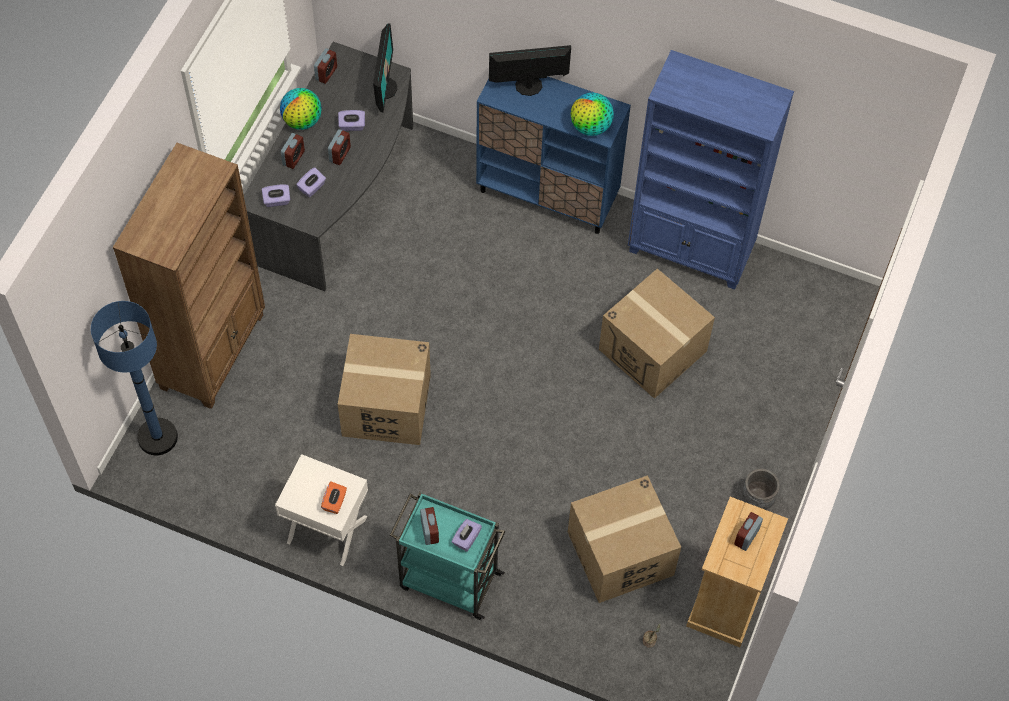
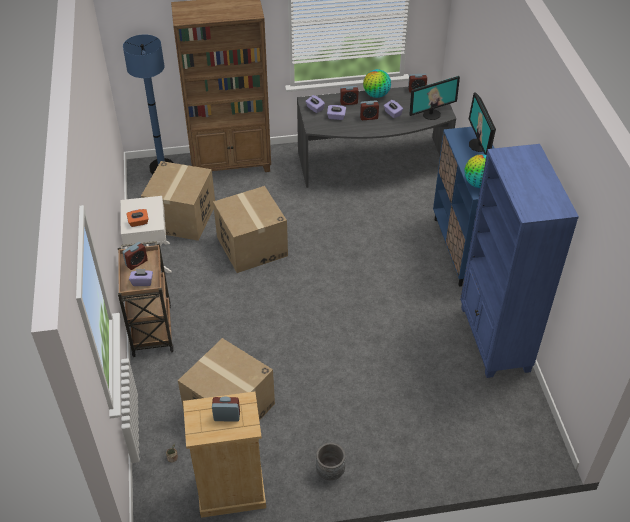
camera: 60 degrees right, 15 degrees down
turquoise cart [390,492,505,620] -> brown cart [118,241,174,357]
monitor [489,45,571,96] -> monitor turned 150 degrees counterclockwise [469,92,496,155]
cardboard box [599,269,715,399] -> cardboard box moved to [141,161,215,241]

